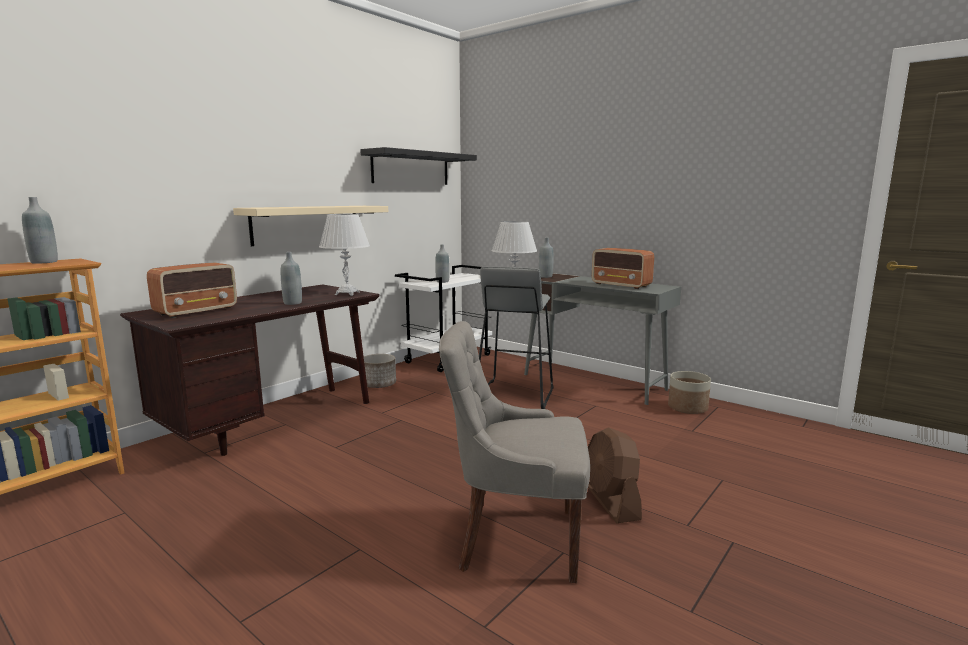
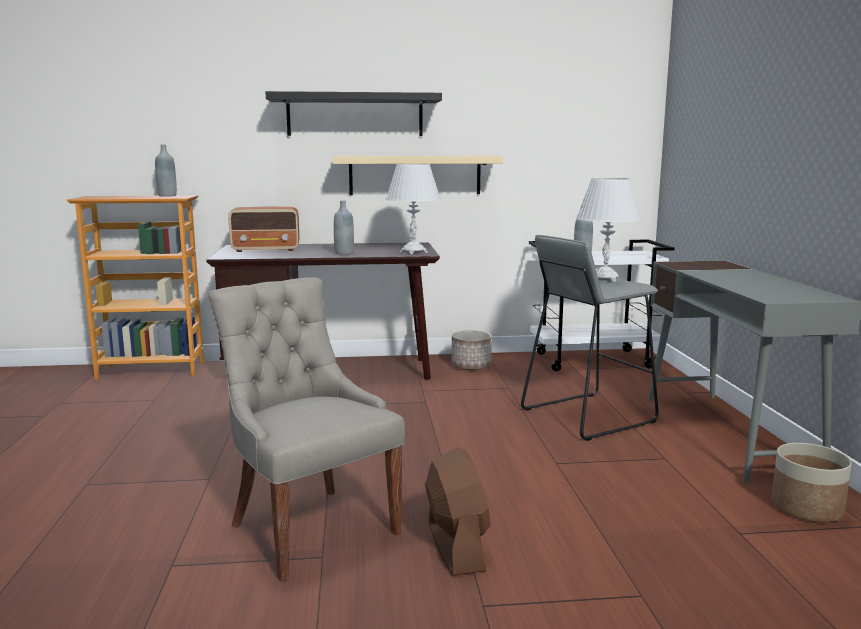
camera: 45 degrees right, 0 degrees up
black shelf [360,147,477,185] -> black shelf moved to [266,91,442,136]
grey bottle [539,237,553,278] -> none
brown fan [588,427,642,523] -> brown fan turned 135 degrees clockwise [425,447,491,576]
radio [592,248,654,289] -> none

